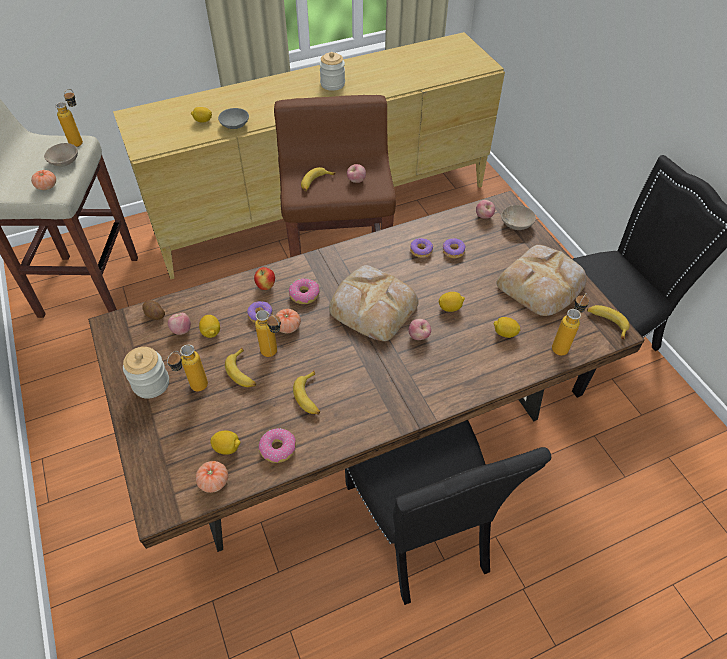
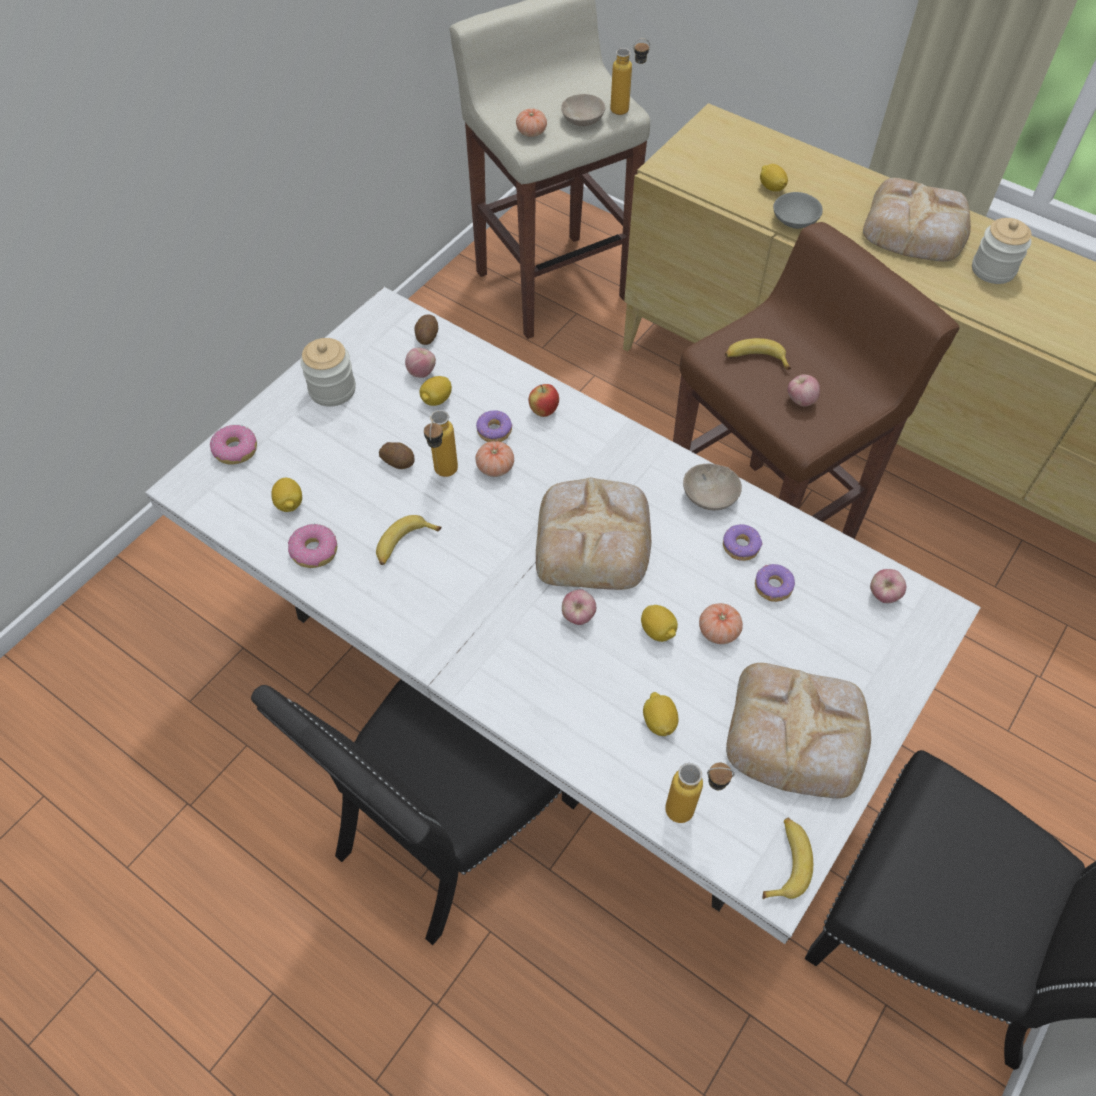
camera: 60 degrees right, 5 degrees up
brown dining table [88,191,645,552] -> white dining table [145,287,981,944]
bottle [166,345,208,391] -> none
tomato [196,461,228,493] -> tomato moved to [699,603,743,644]
banana [225,348,256,387] -> potato [379,442,415,469]
donut [289,278,320,304] -> donut moved to [210,425,257,465]
beige bowl [501,205,536,230] -> beige bowl moved to [683,464,742,510]
none -> bread [863,178,971,262]

